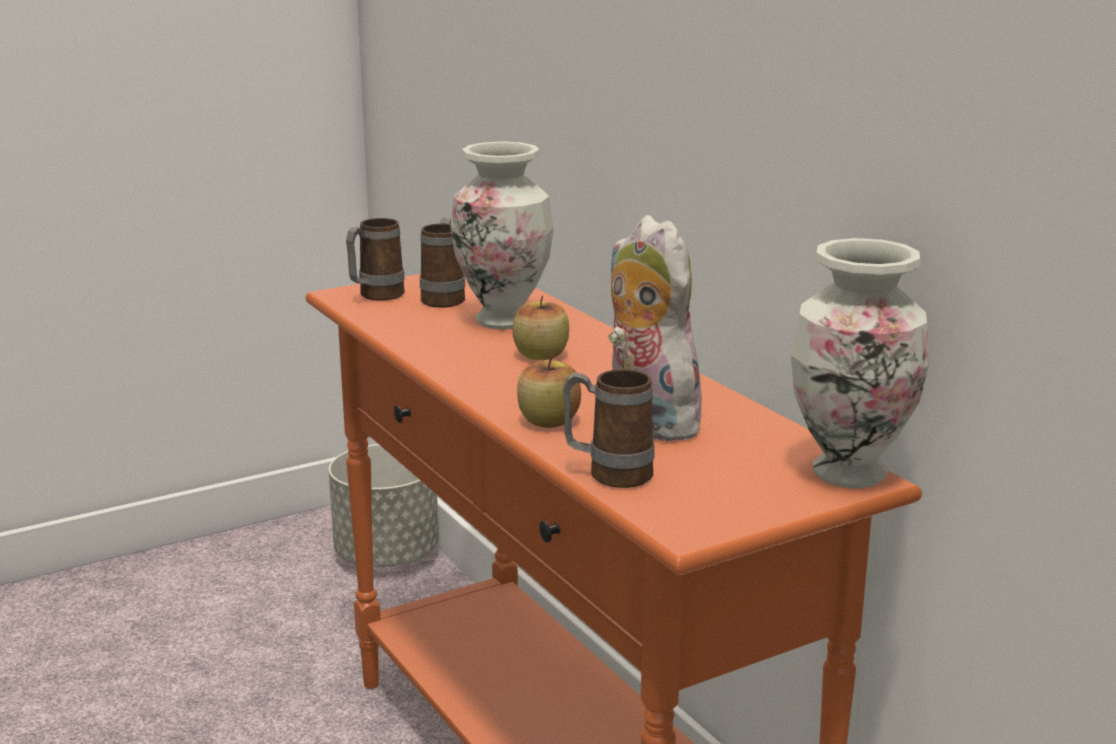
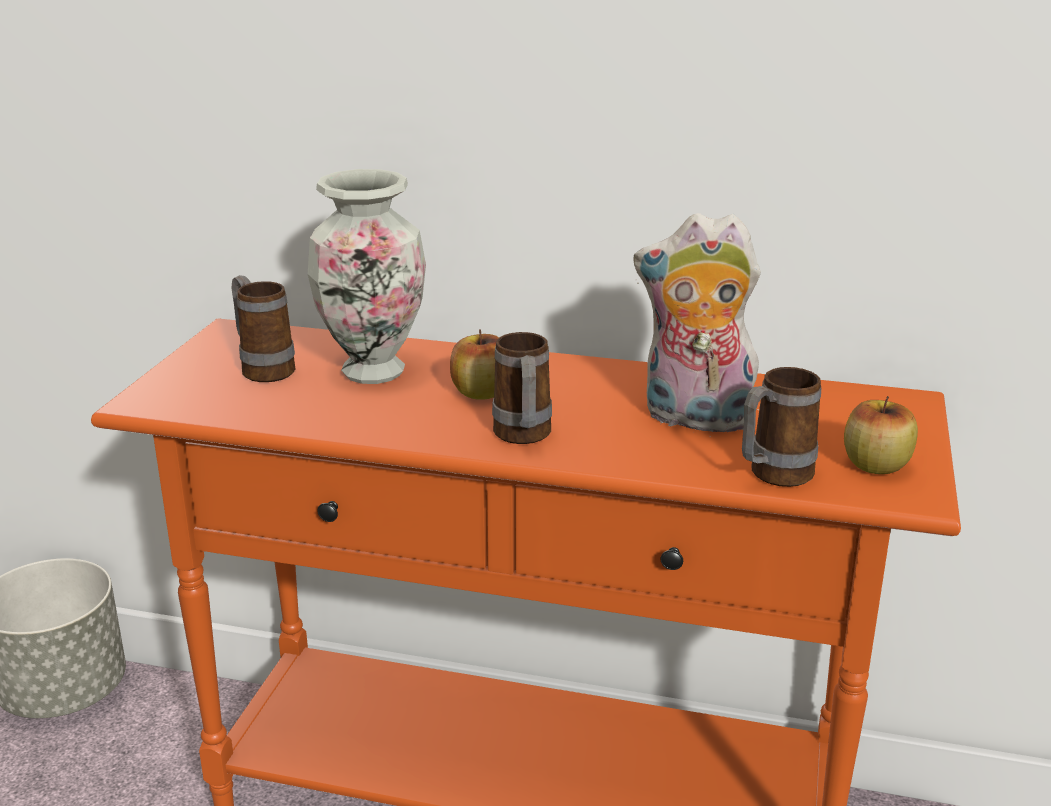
camera: 45 degrees left, 5 degrees up
mug [346,218,405,301] -> mug moved to [492,332,552,444]
apple [517,356,581,428] -> apple moved to [844,396,918,474]
vase [791,238,929,489] -> none

